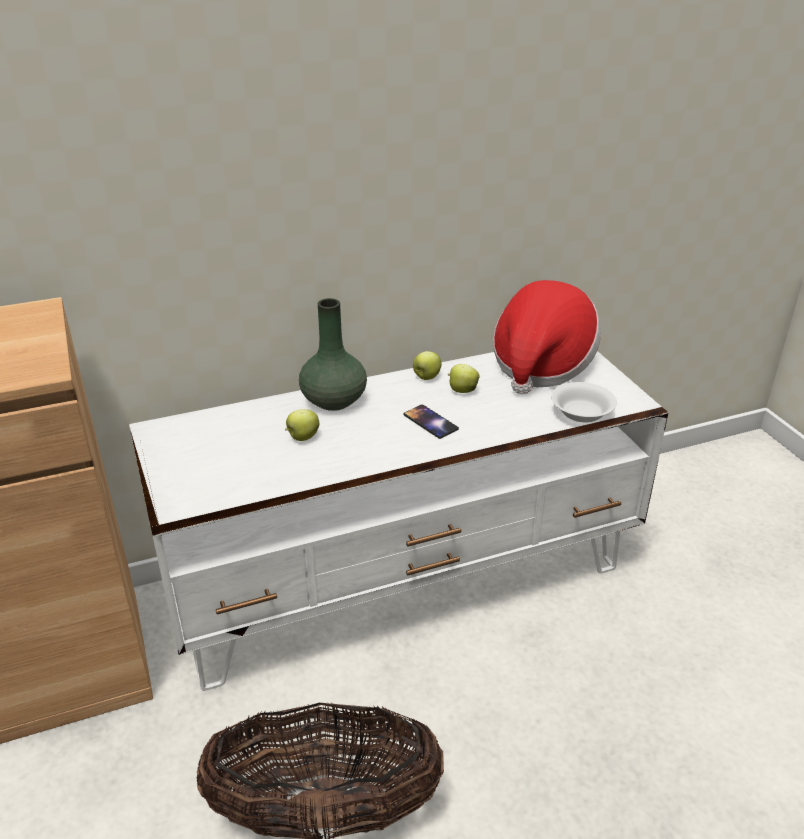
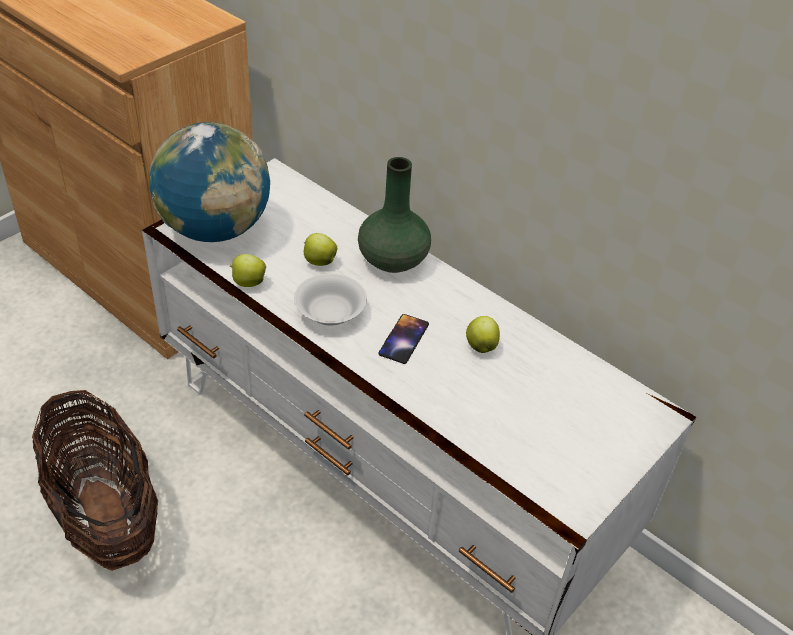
camera: 60 degrees right, 10 degrees up
apple [413,351,442,380] -> apple moved to [230,254,266,287]
hat [493,280,601,394] -> none
white bowl [551,382,617,422] -> white bowl moved to [294,274,367,325]
none -> globe [149,122,270,242]

